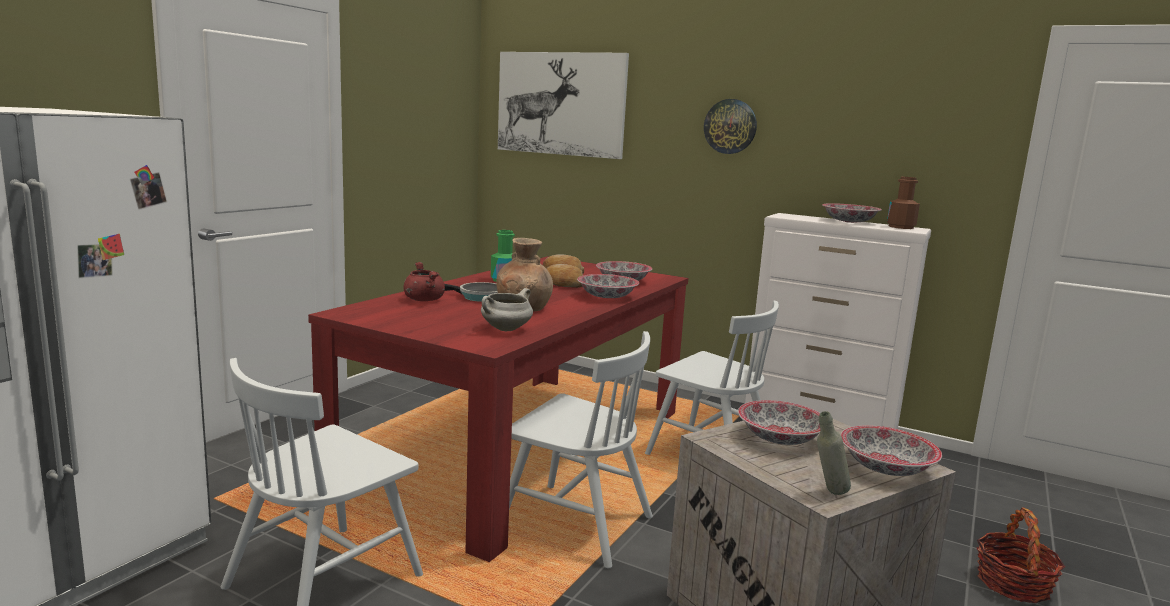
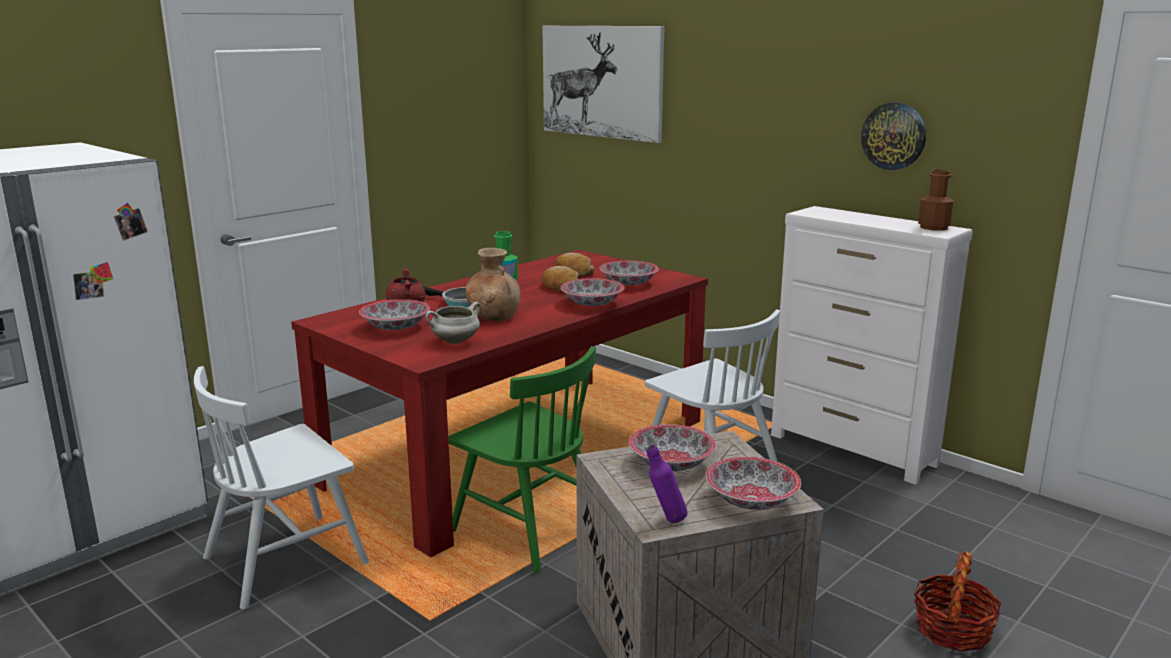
camera: 15 degrees right, 5 degrees up
white chair [509,331,653,569] -> green chair [448,346,596,573]
wall clock [704,99,757,154] -> wall clock moved to [861,103,926,170]
grey bottle [817,411,851,495] -> purple bottle [647,445,687,523]
bowl [822,203,882,223] -> bowl moved to [359,299,430,330]

